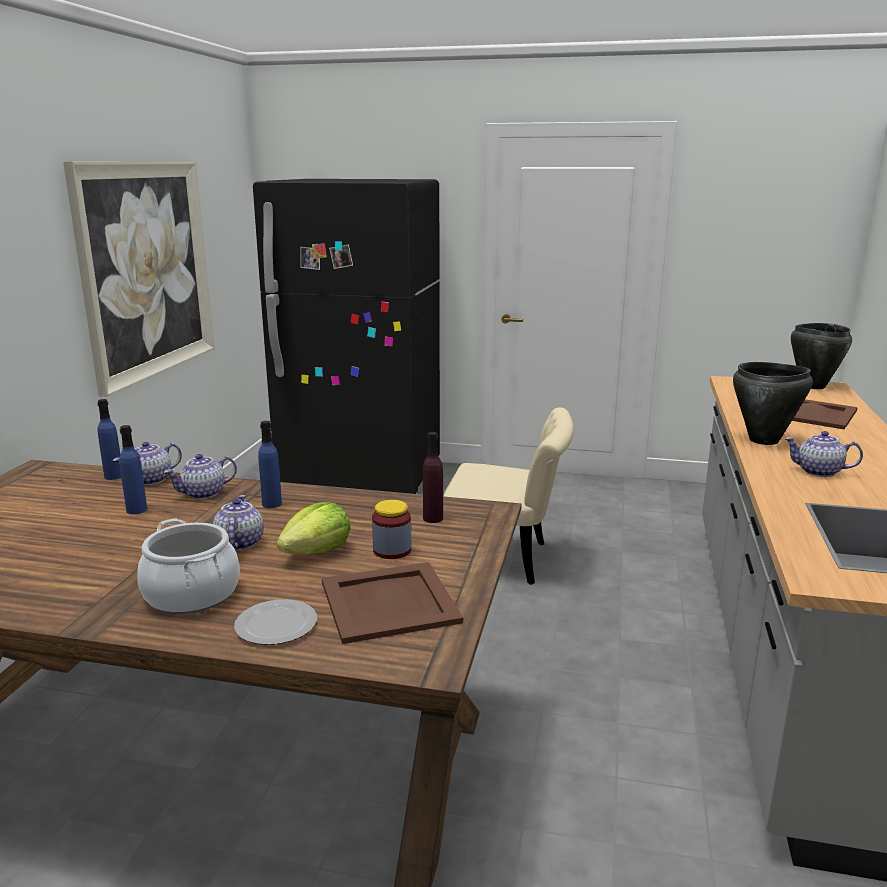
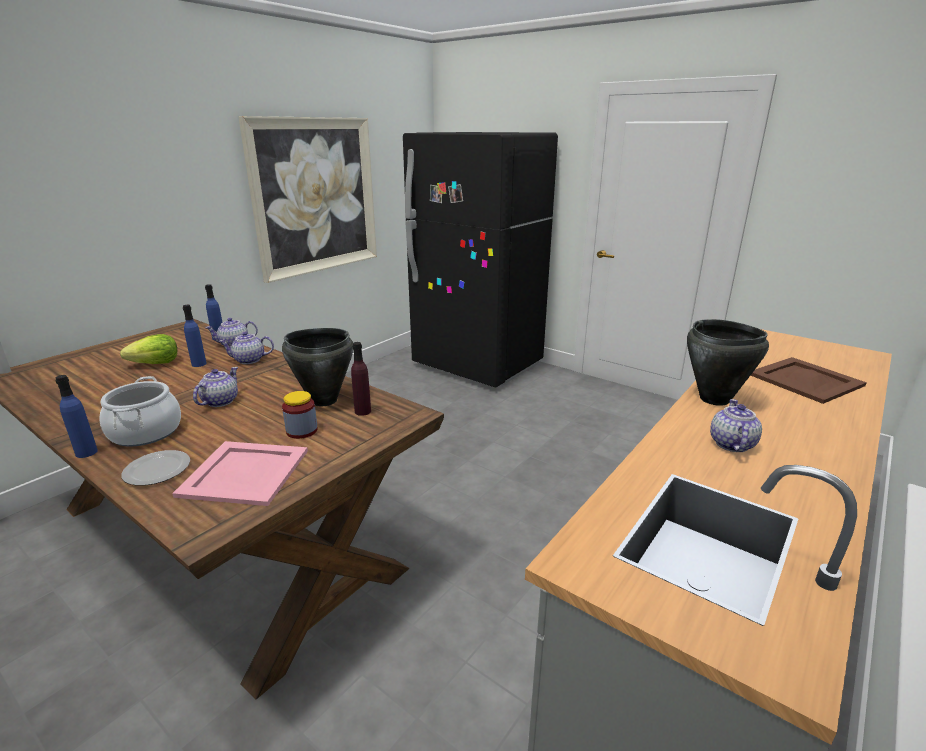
camera: 25 degrees right, 5 degrees up
blue bottle [258,421,282,508] -> blue bottle moved to [55,375,98,458]
lettuce [277,502,351,554] -> lettuce moved to [120,334,177,364]
brown tray [322,562,463,644] -> pink tray [172,441,308,506]
beige chair [444,407,574,585] -> none
teapot [785,431,863,477] -> teapot turned 60 degrees clockwise [710,399,762,452]
black cooking pot [791,323,852,389] -> black cooking pot moved to [282,328,353,406]

